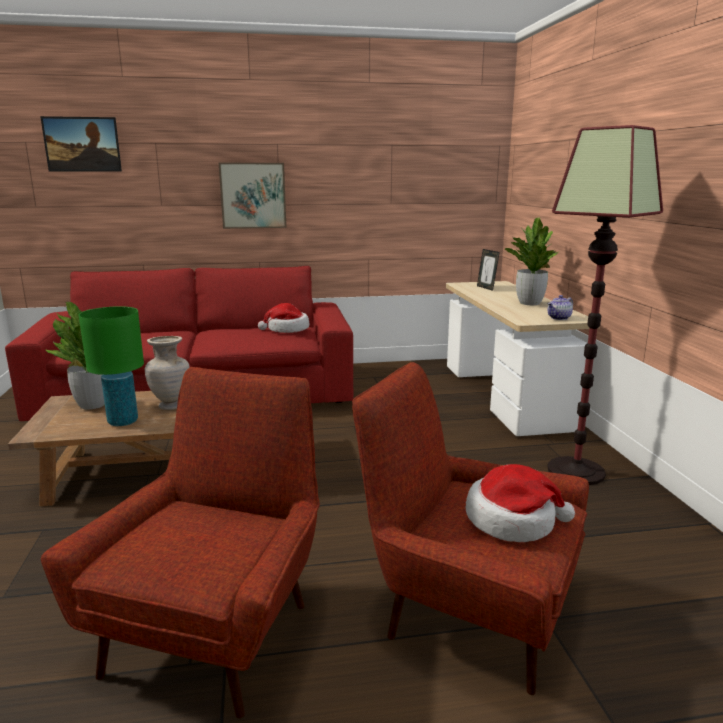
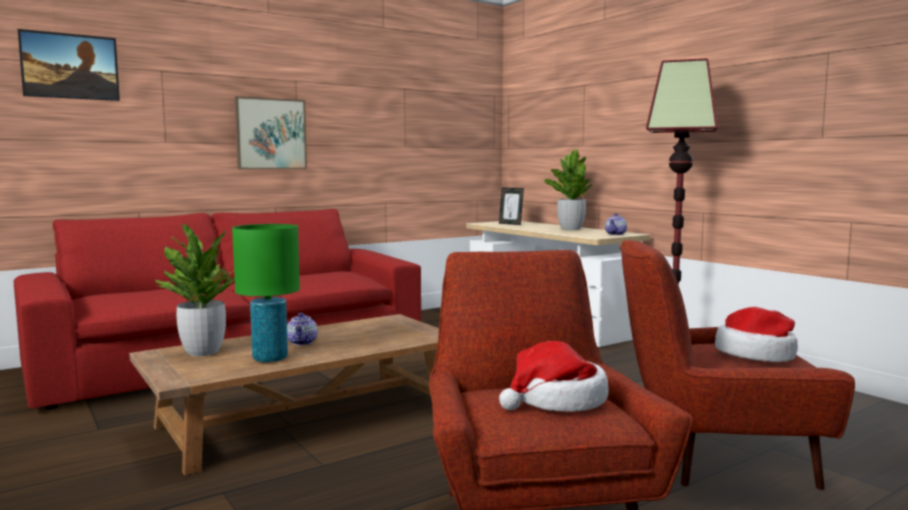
camera: 25 degrees left, 10 degrees down
beige vase [145,336,190,410] -> teapot [287,313,318,345]
hat [258,303,309,333] -> hat moved to [499,341,608,412]

